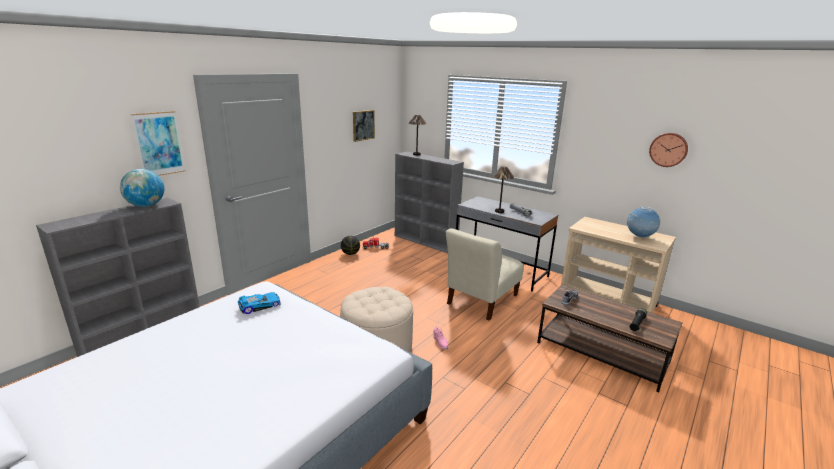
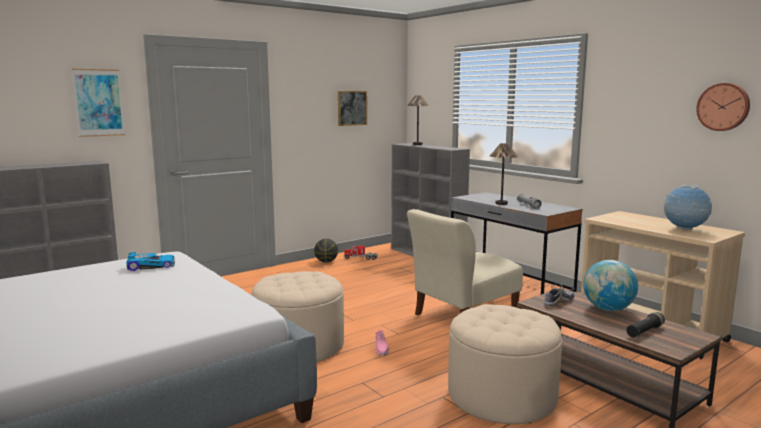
camera: 15 degrees right, 10 degrees down
globe [120,169,164,207] -> globe moved to [583,260,638,311]
none -> beige ottoman [448,304,562,424]

